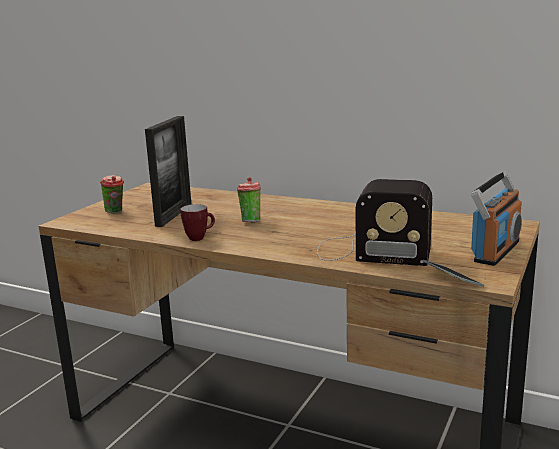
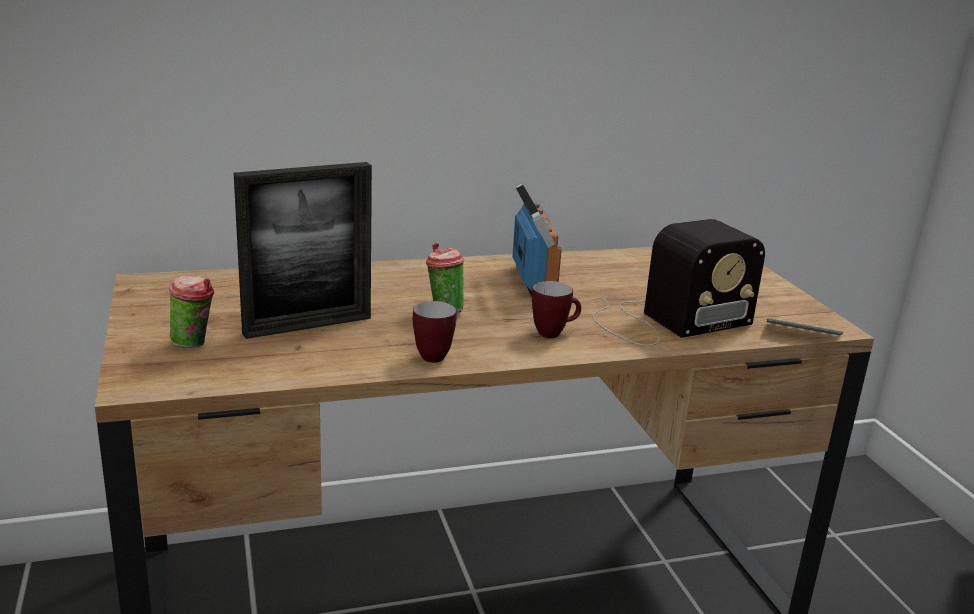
camera: 45 degrees left, 5 degrees up
picture frame [145,116,191,227] -> picture frame turned 90 degrees clockwise [234,162,372,339]
radio [471,171,522,266] -> radio moved to [512,183,562,297]
none -> mug [532,281,581,338]

